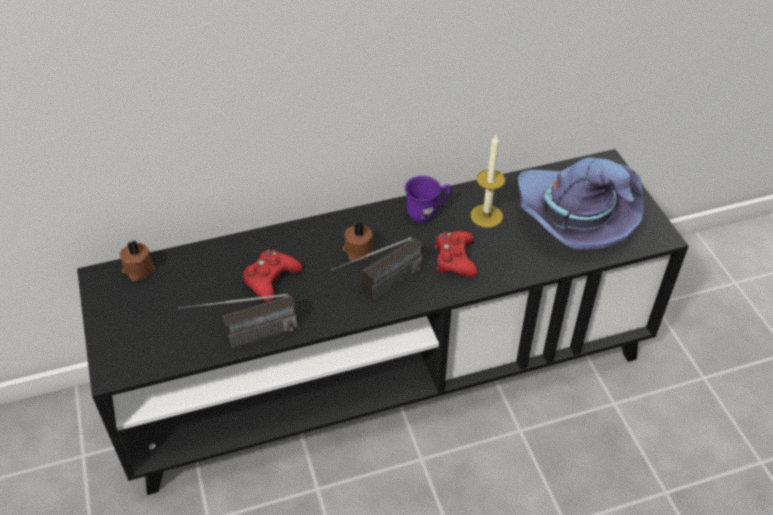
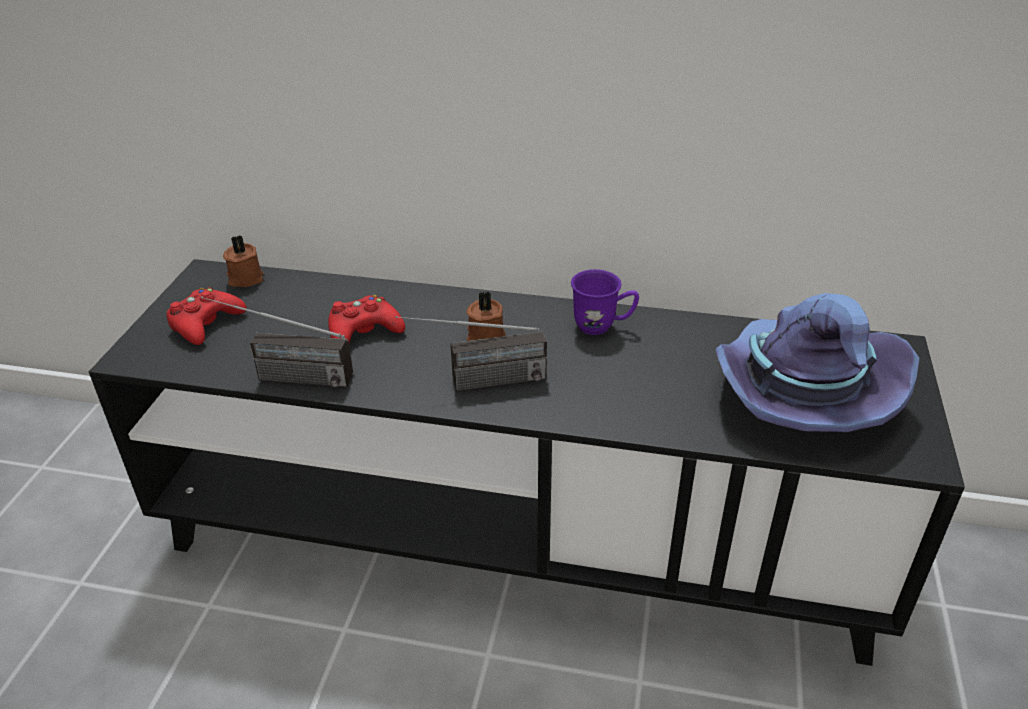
camera: 30 degrees right, 10 degrees down
red game controller [434,231,478,277] -> red game controller moved to [166,287,247,345]
candle [471,135,505,228] -> none

